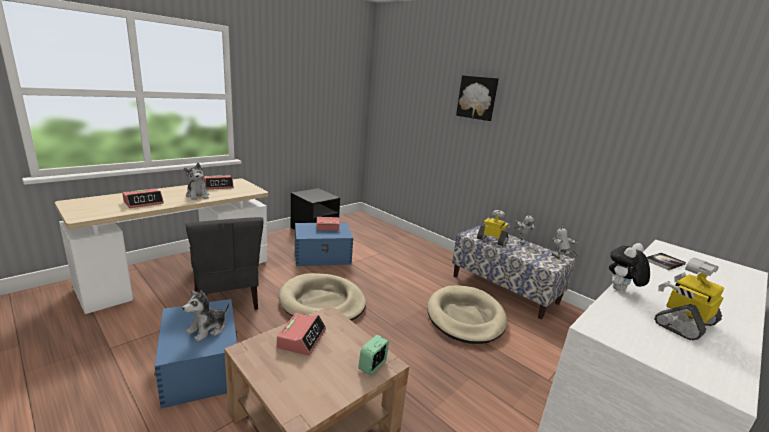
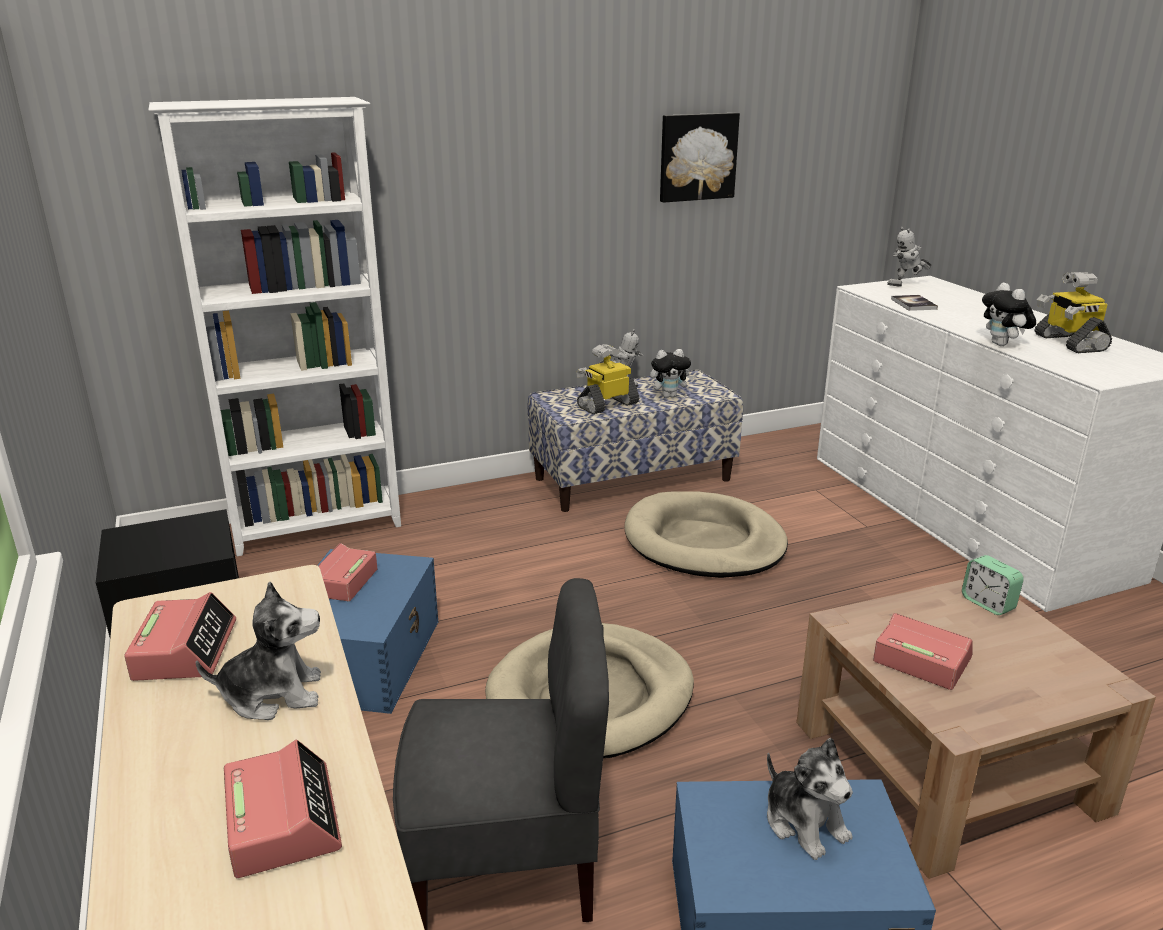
camera: 65 degrees left, 5 degrees up
picture [456,75,499,121] -> picture moved to [660,113,740,203]
toy robot [552,226,579,258] -> toy robot moved to [887,227,932,287]
none -> white bookcase [148,97,401,556]
none -> plush toy [650,349,694,398]

